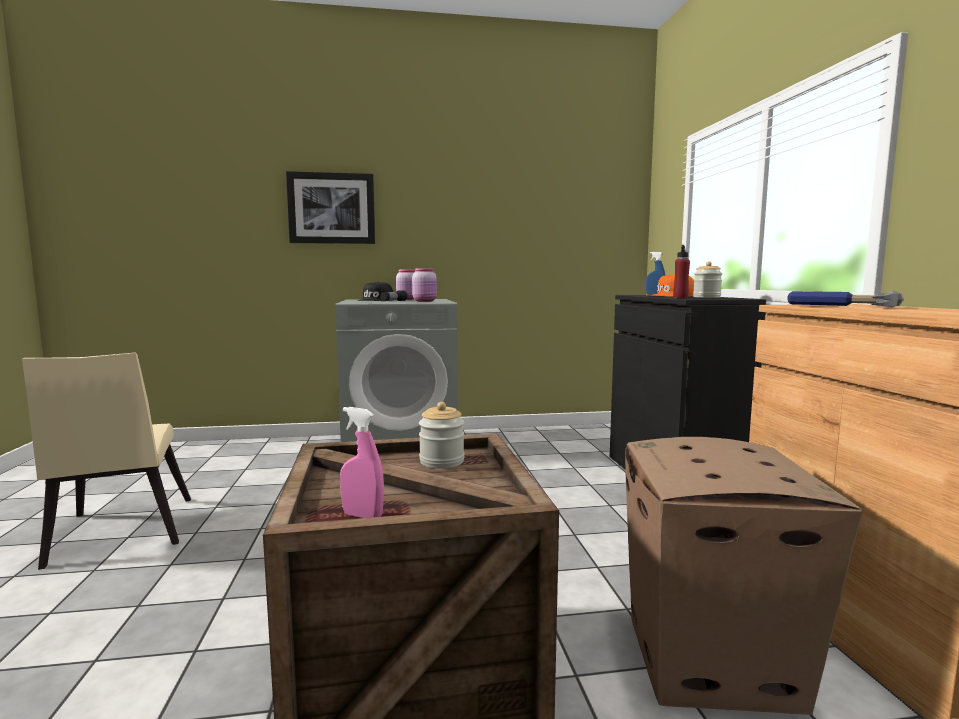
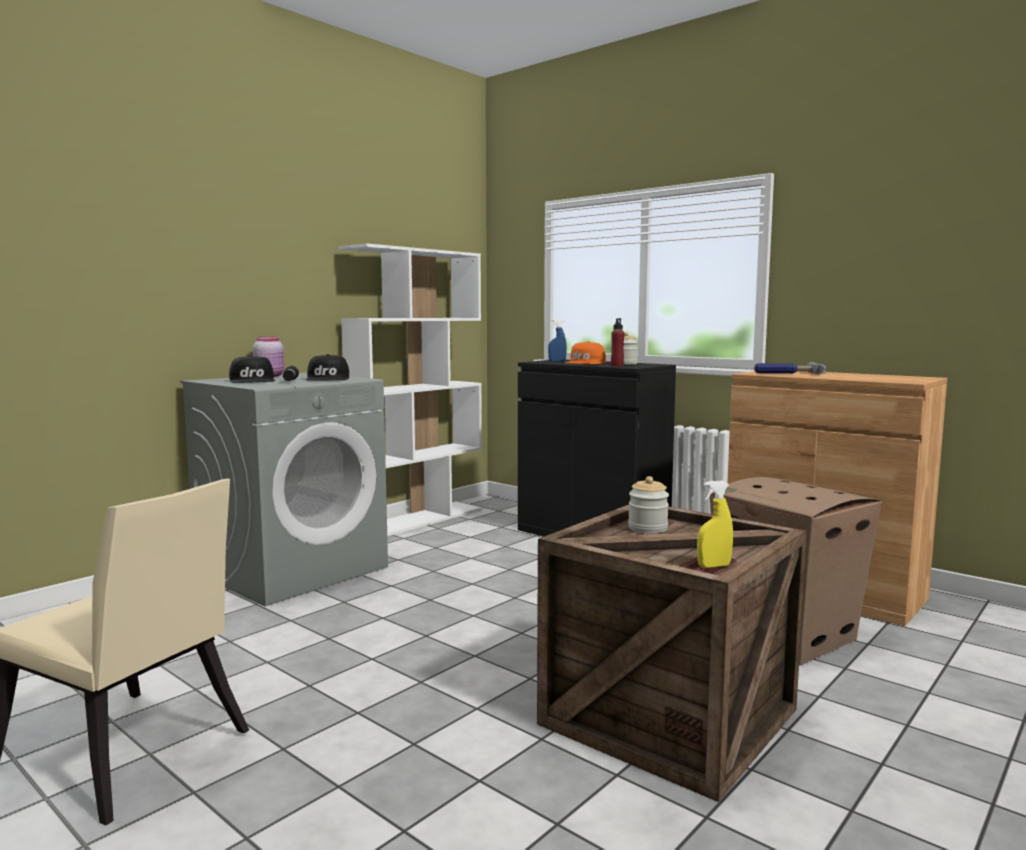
camera: 40 degrees left, 0 degrees up
picture [286,171,375,244] -> none
pink spray bottle [340,407,384,518] -> yellow spray bottle [697,481,733,568]
pink jar [412,268,437,302] -> black cap [306,354,349,381]
none -> white bookcase [339,243,482,537]

